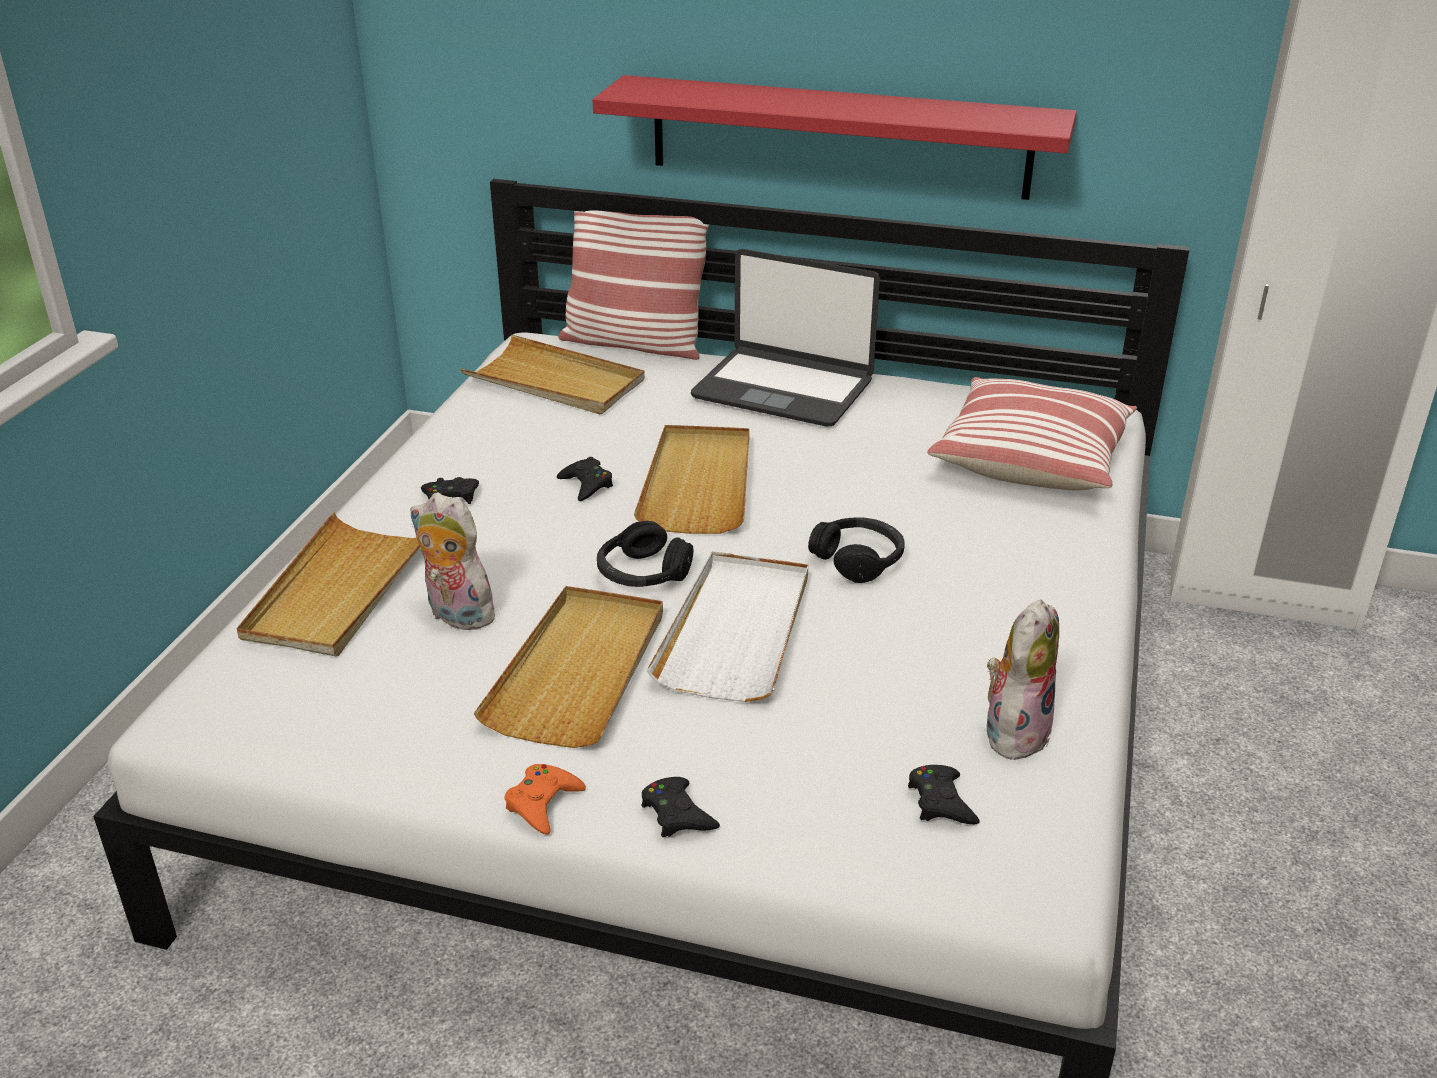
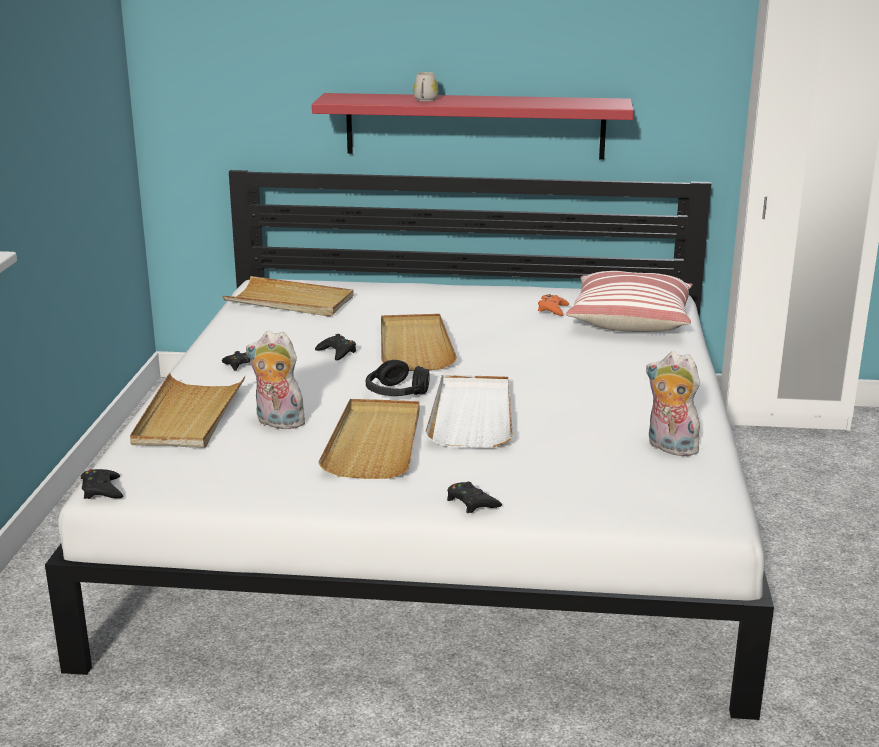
camera: 10 degrees left, 10 degrees down
orange game controller [504,764,586,835] -> orange game controller moved to [538,294,569,316]
pillow [558,210,709,360] -> none
laptop [691,249,880,427] -> none
black headphones [808,517,905,583] -> none
black game controller [908,765,980,825] -> black game controller moved to [81,469,123,499]
plush toy [987,599,1059,760] -> plush toy turned 75 degrees counterclockwise [646,352,700,456]
none -> white mug [413,72,438,101]

